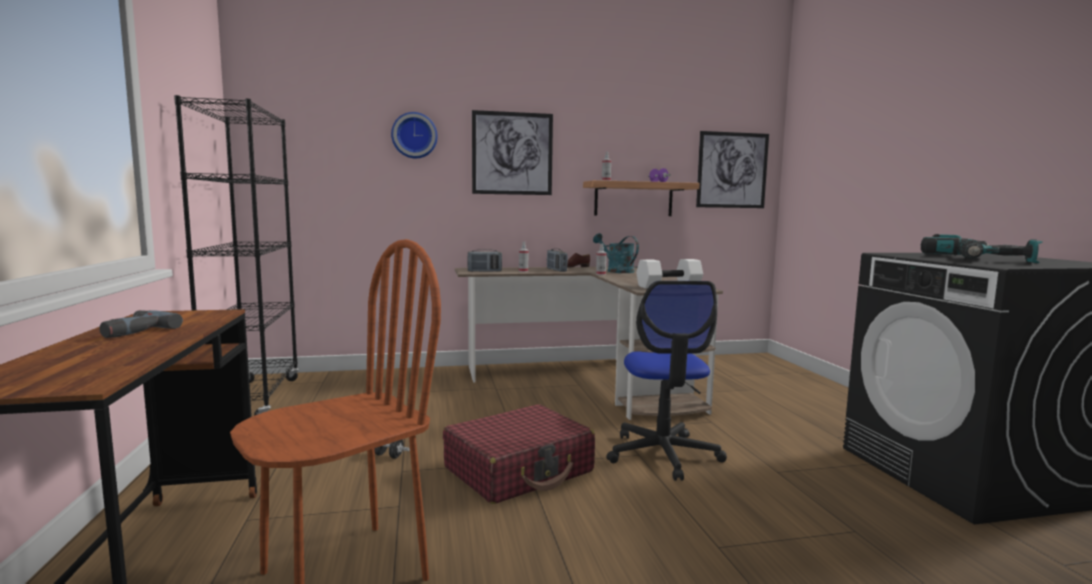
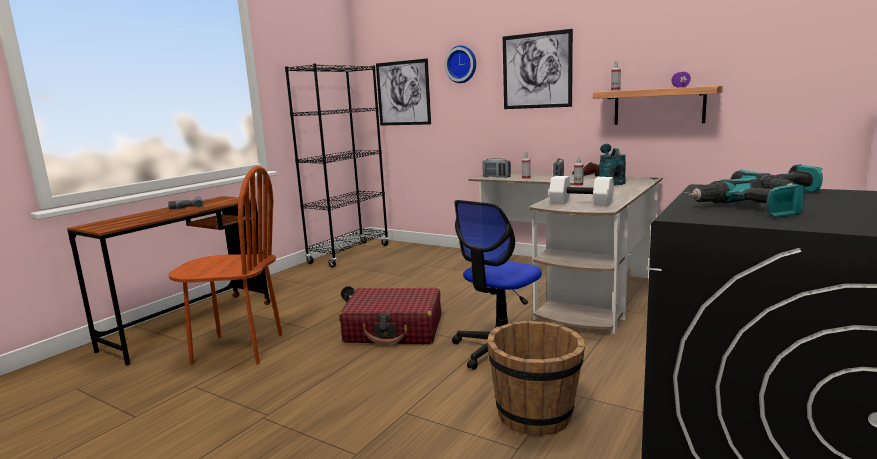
camera: 45 degrees right, 5 degrees up
picture [696,131,769,208] -> picture moved to [376,59,431,126]
none -> brown bucket [487,320,585,435]

